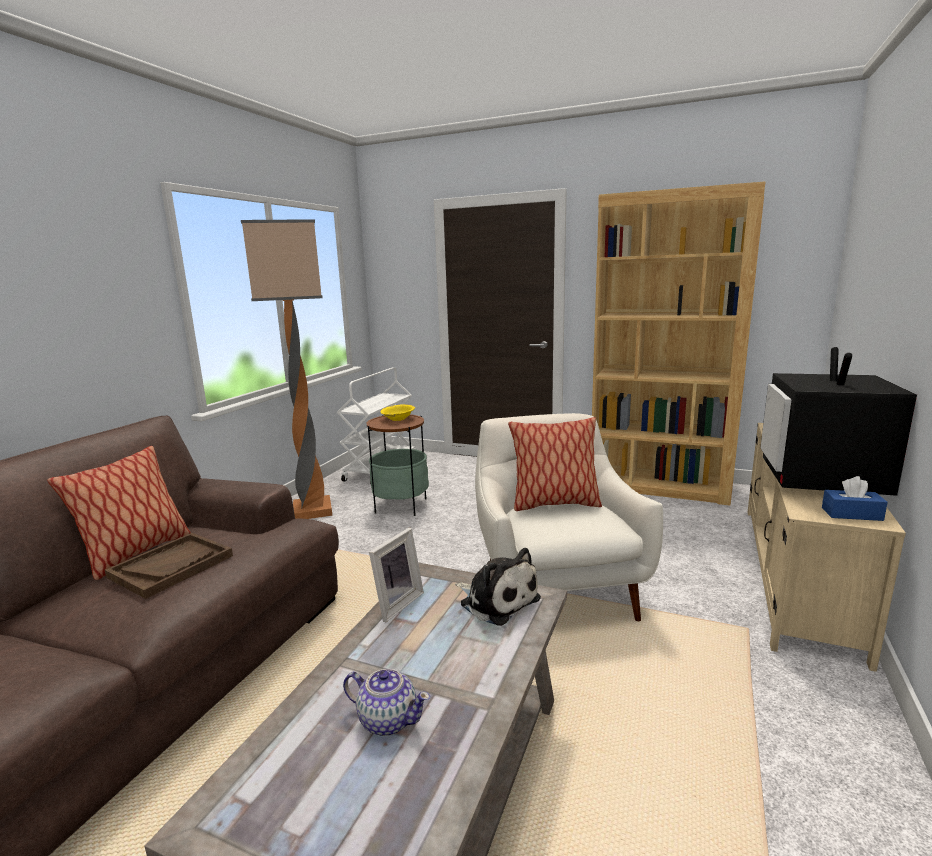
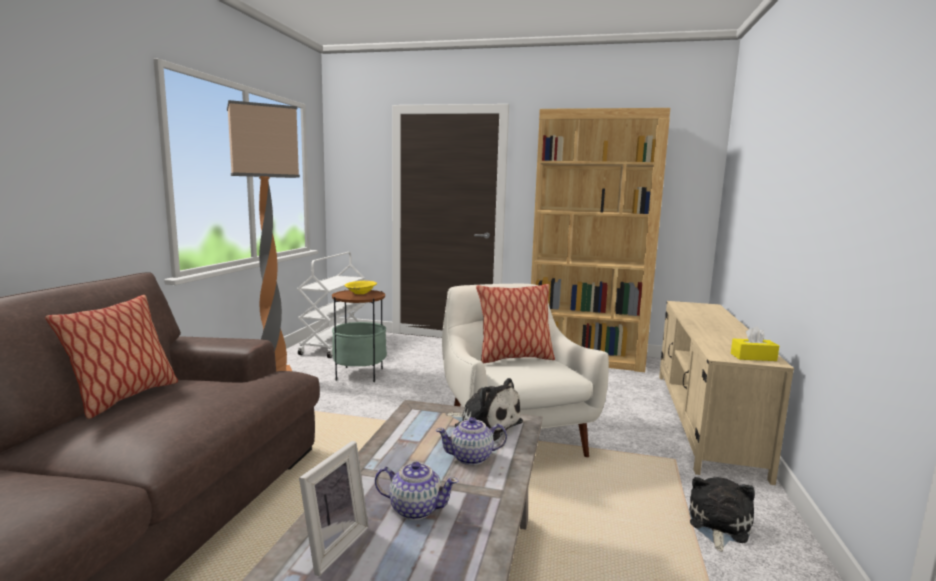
camera: 10 degrees left, 5 degrees down
brown tray [105,533,233,599] -> none
picture frame [369,528,424,622] -> picture frame moved to [299,441,369,576]
television [760,347,917,496] -> none
blue tissue box [822,476,888,521] -> yellow tissue box [731,326,779,361]
none -> teapot [436,417,507,465]
none -> plush toy [689,477,755,552]

